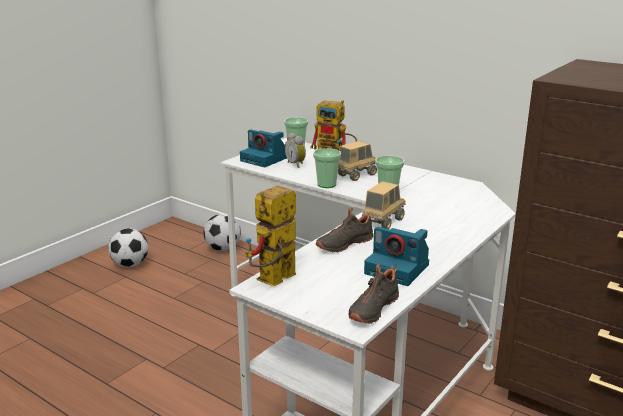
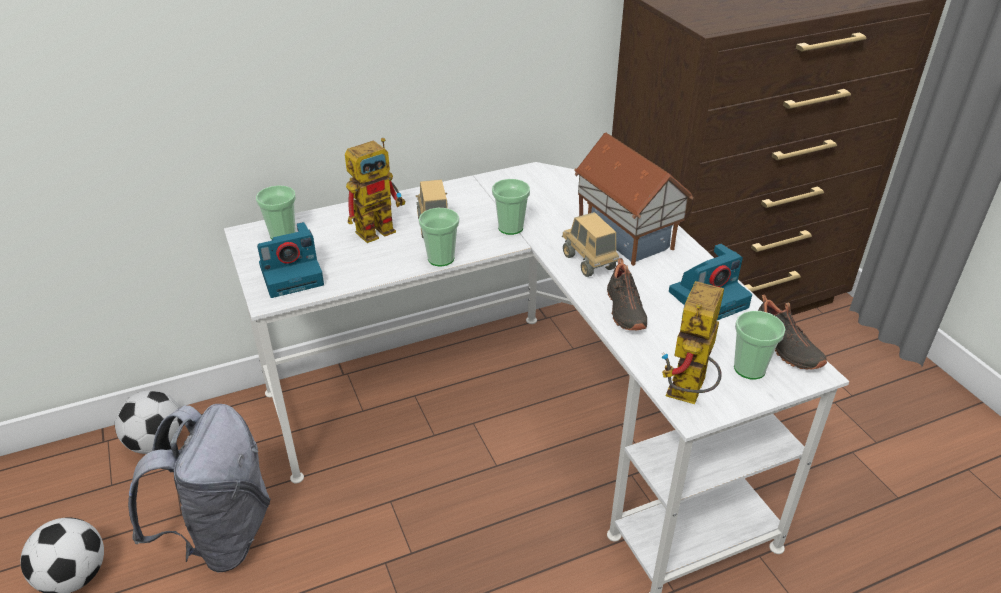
camera: 60 degrees left, 15 degrees up
toy robot [245,186,296,286] -> toy robot turned 45 degrees clockwise [662,281,724,404]
alarm clock [285,133,306,168] -> none
none -> grey backpack [128,404,271,573]
none -> toy house [574,133,694,266]
none -> cup [734,311,786,379]

